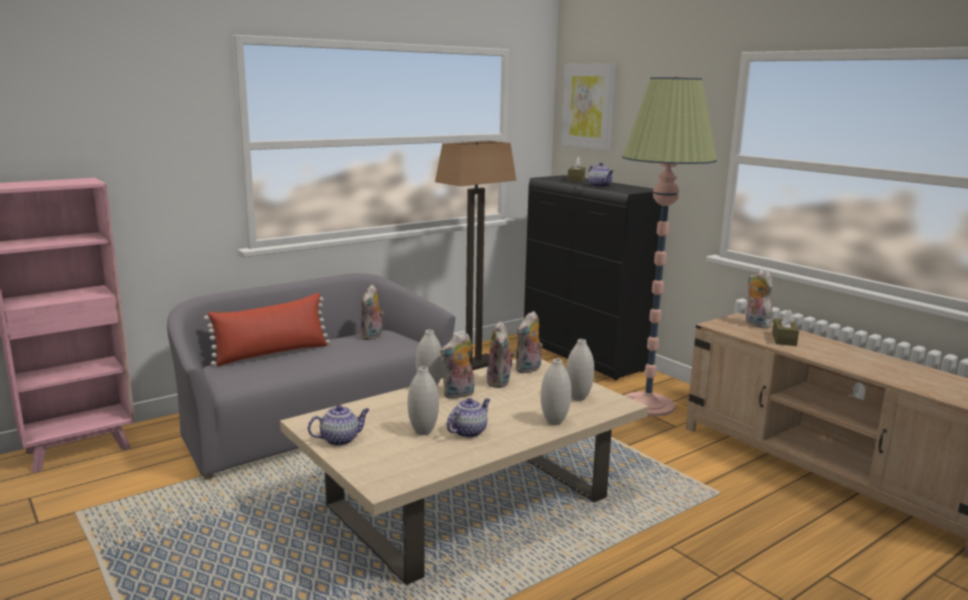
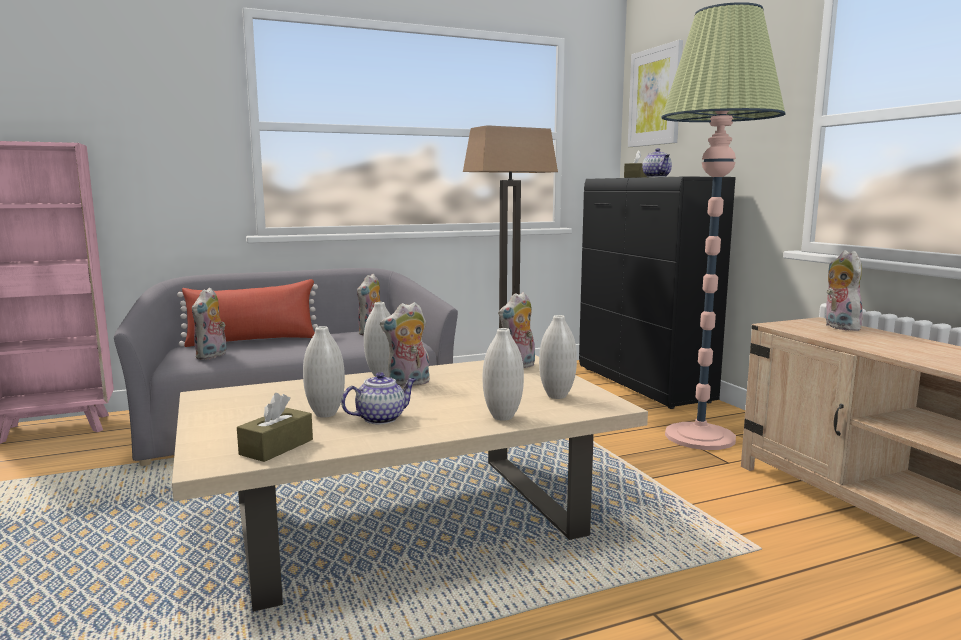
camera: 15 degrees right, 5 degrees down
teapot [308,405,369,446] -> none
plush toy [487,321,515,388] -> plush toy moved to [192,288,227,360]
brown tissue box [772,310,799,346] -> brown tissue box moved to [237,393,313,462]

